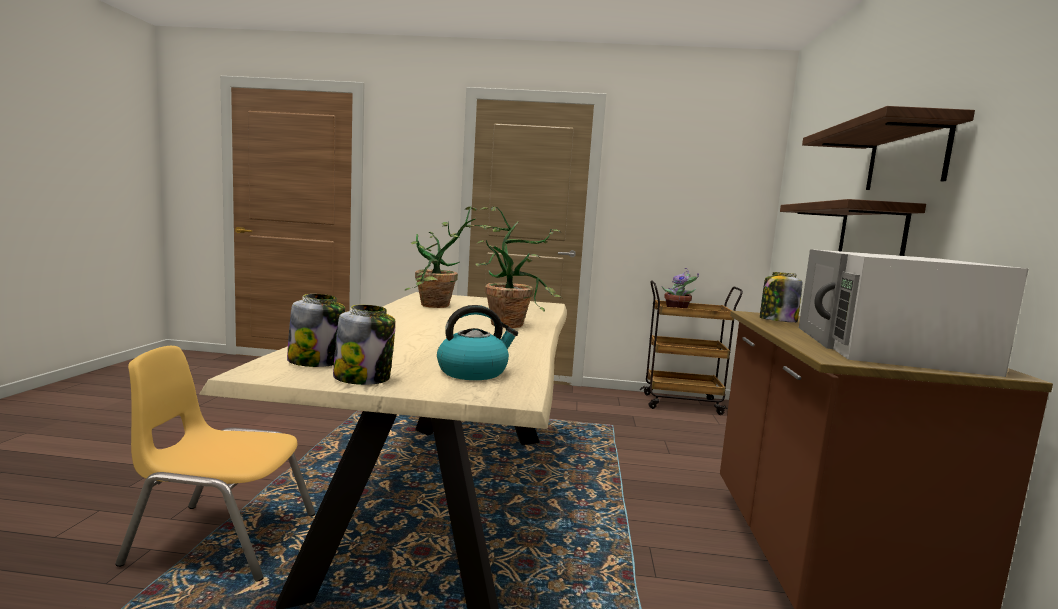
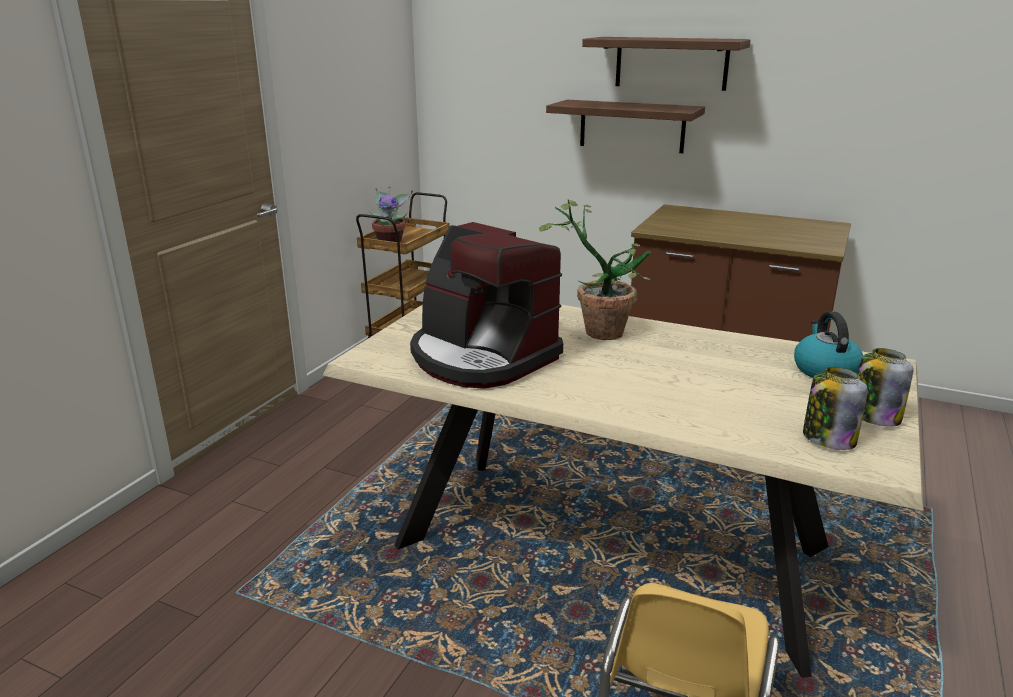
camera: 70 degrees left, 15 degrees up
potted plant [404,206,490,308] -> coffee machine [410,222,563,389]
jar [760,272,802,323] -> none
white microwave [799,249,1028,377] -> none

